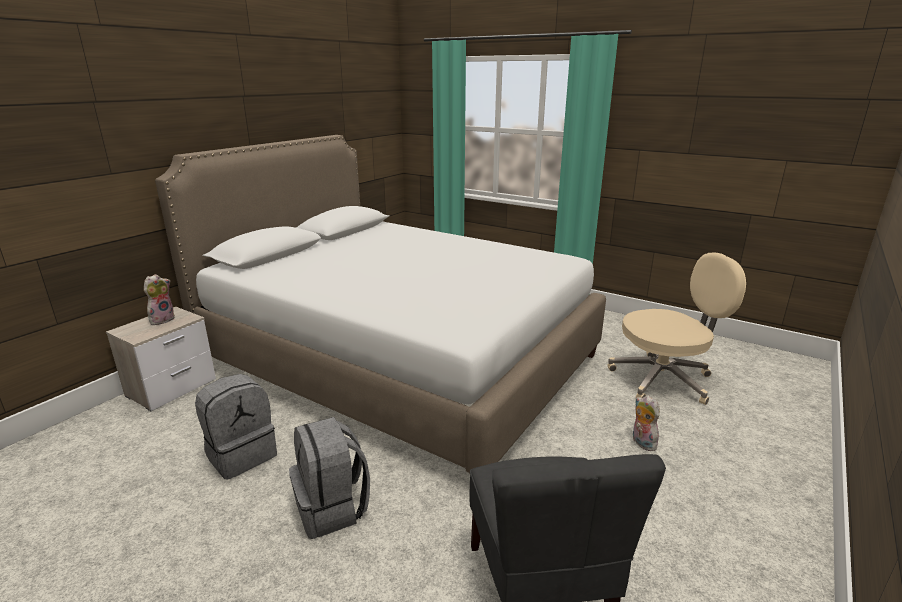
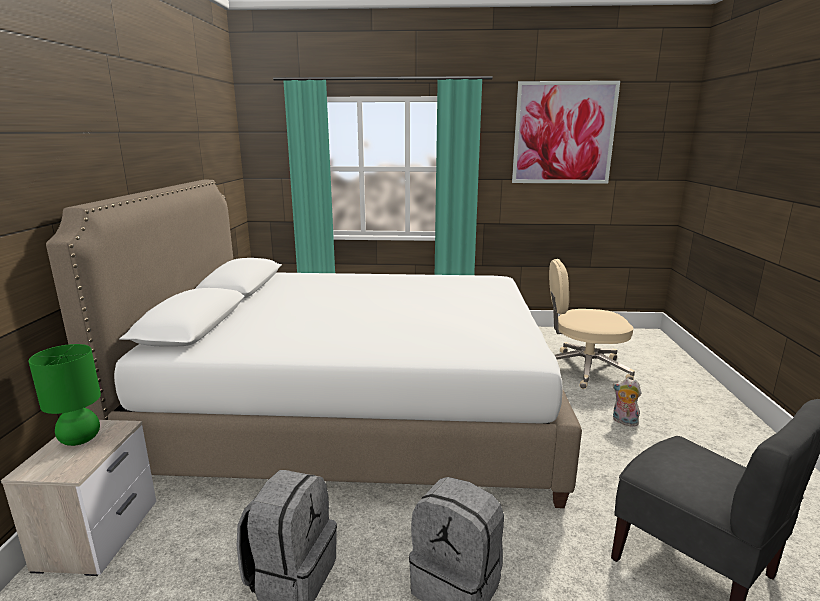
camera: 30 degrees left, 5 degrees down
plush toy [144,274,175,326] -> green table lamp [28,344,101,446]
beige office chair [607,253,746,405] -> beige office chair turned 135 degrees counterclockwise [549,259,635,389]
none -> picture [512,81,620,184]

